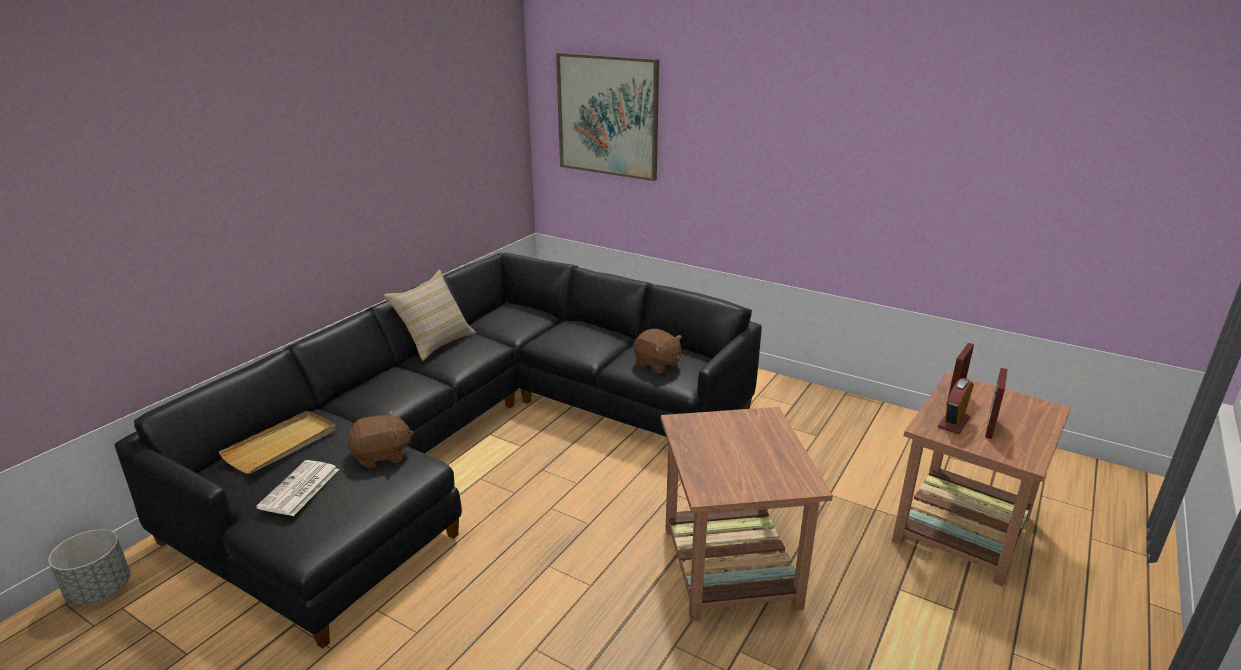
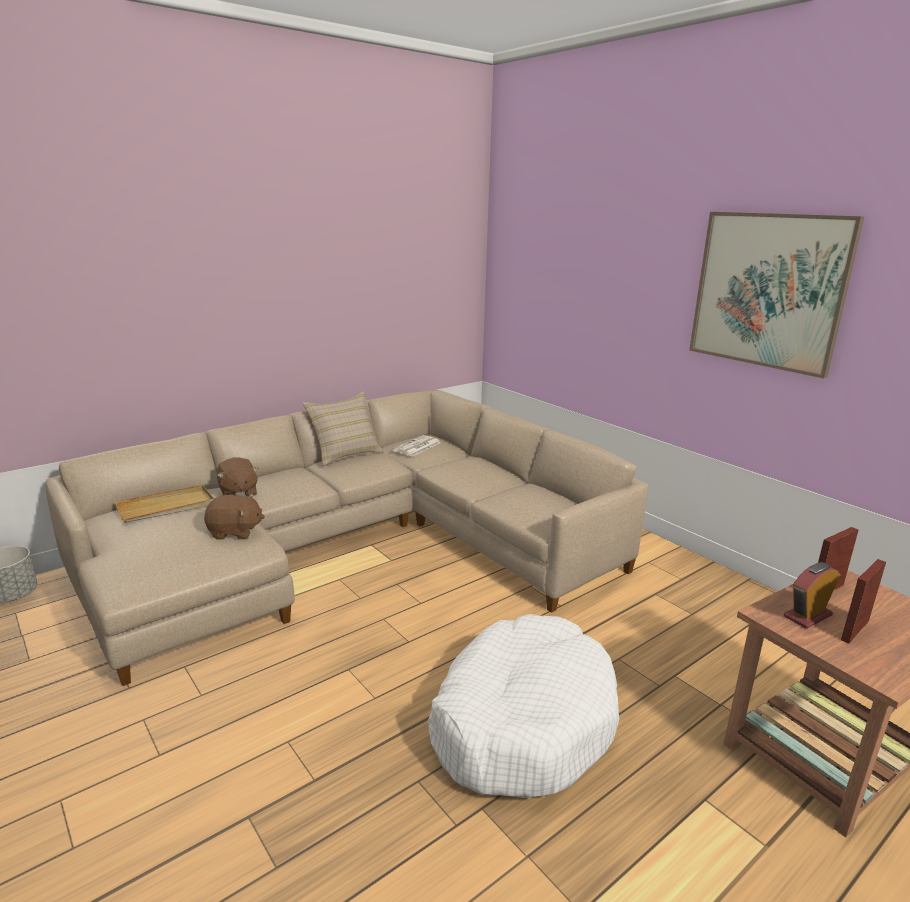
camera: 20 degrees right, 5 degrees down
black sofa [115,253,762,649] -> beige sofa [46,389,649,686]
newspaper [256,460,340,516] -> newspaper moved to [392,435,441,456]
picture [556,53,659,181] -> picture moved to [689,212,864,378]
brown plush toy [633,329,682,373] -> brown plush toy moved to [217,457,259,497]
brown side table [661,407,833,621] -> white dog bed [428,614,619,798]

